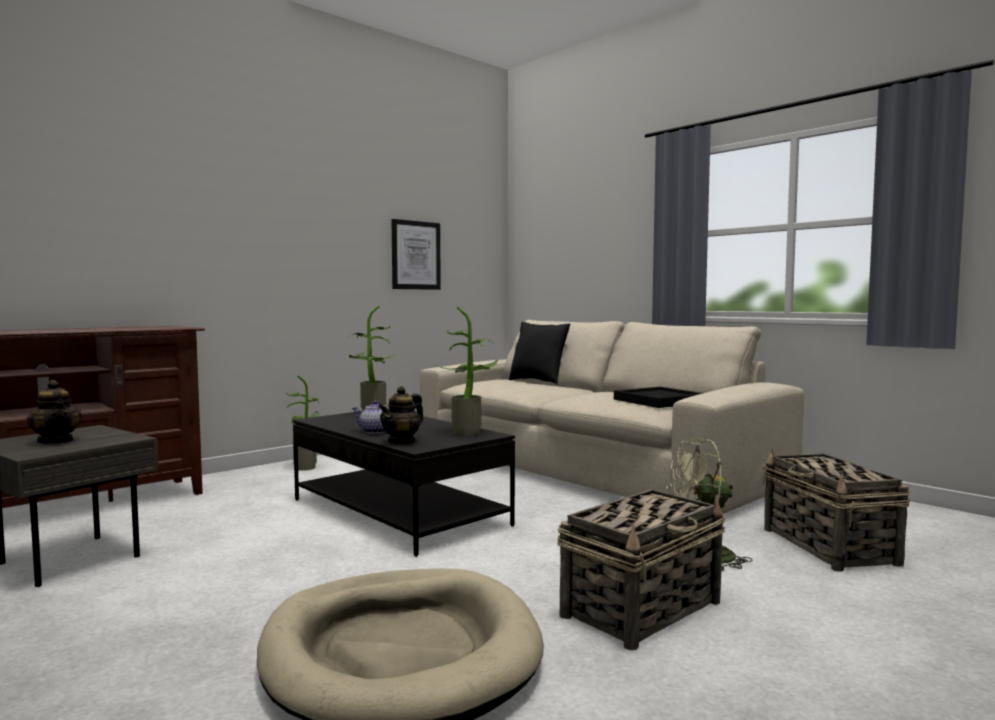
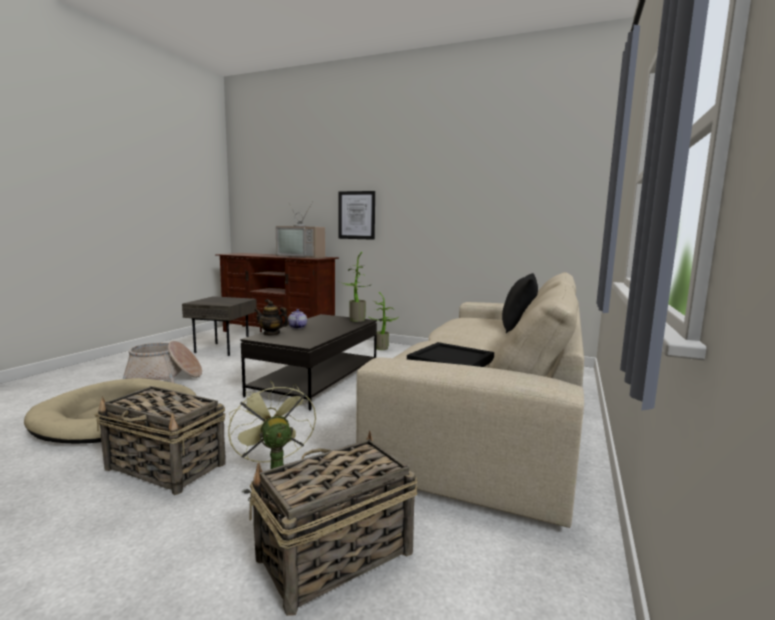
camera: 65 degrees right, 5 degrees up
teapot [27,380,82,443] -> none
picture [392,219,441,290] -> picture moved to [338,191,375,240]
potted plant [433,306,498,435] -> none
none -> basket [123,341,202,383]
none -> television [276,202,325,258]

